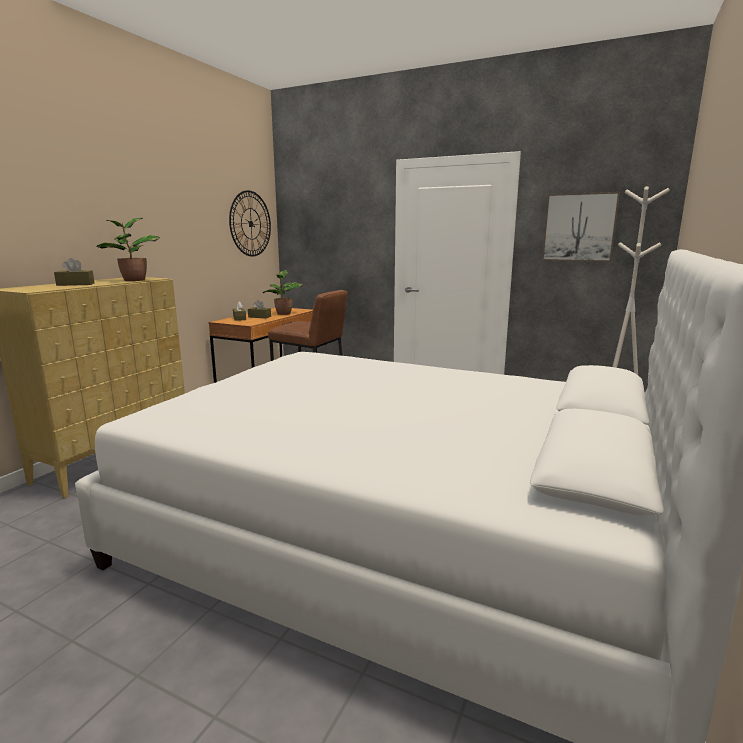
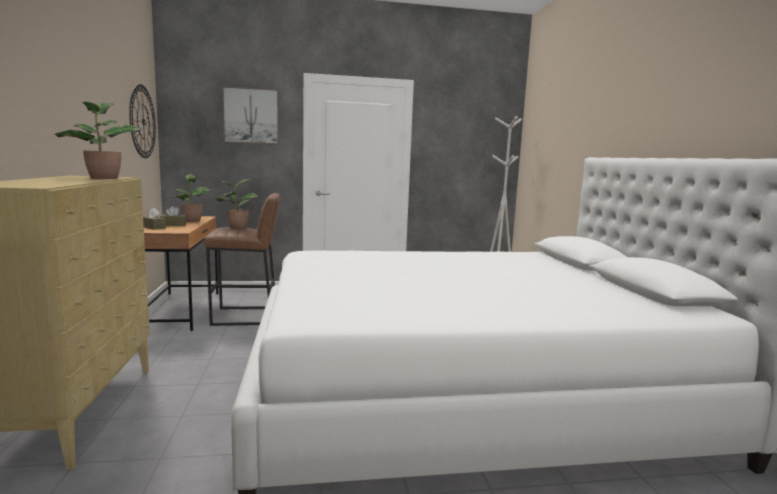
camera: 35 degrees left, 5 degrees down
brown tissue box [54,258,94,286] -> none
picture [542,192,620,262] -> picture moved to [222,86,279,145]
none -> potted plant [215,179,258,229]

